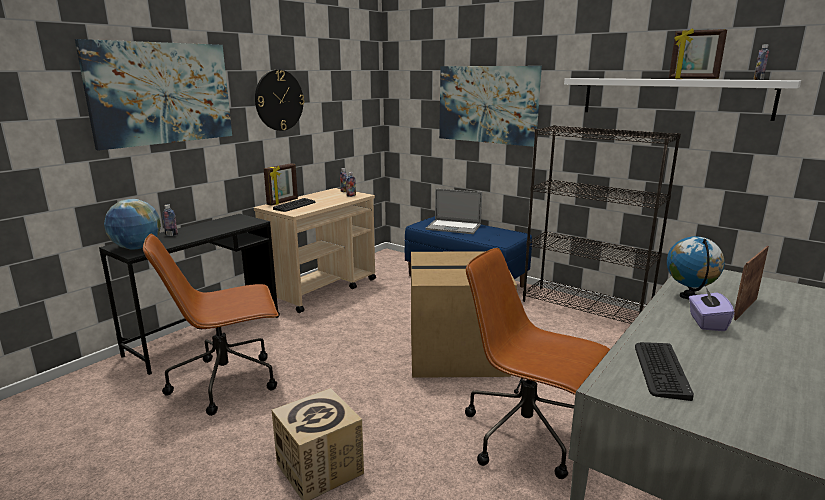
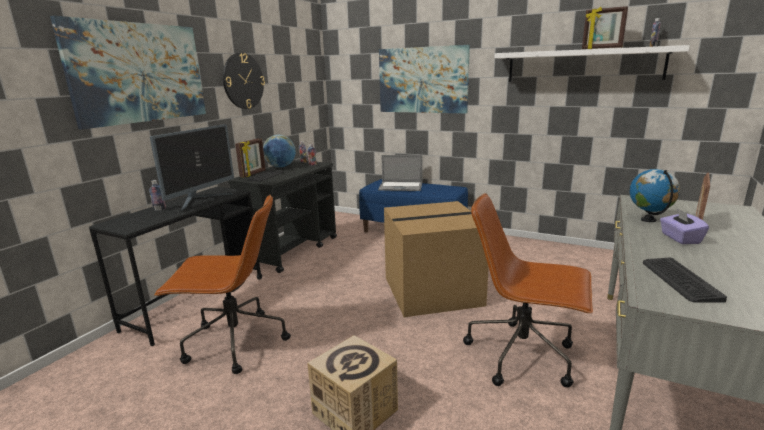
camera: 10 degrees left, 0 degrees up
globe [104,199,161,250] -> globe moved to [263,135,296,167]
brown office chair [143,233,279,416] -> brown office chair turned 150 degrees counterclockwise [154,194,291,374]
beige cart [254,188,376,313] -> black cart [228,160,337,273]
black bookcase [523,125,681,324] -> none
none -> monitor [150,124,234,211]

